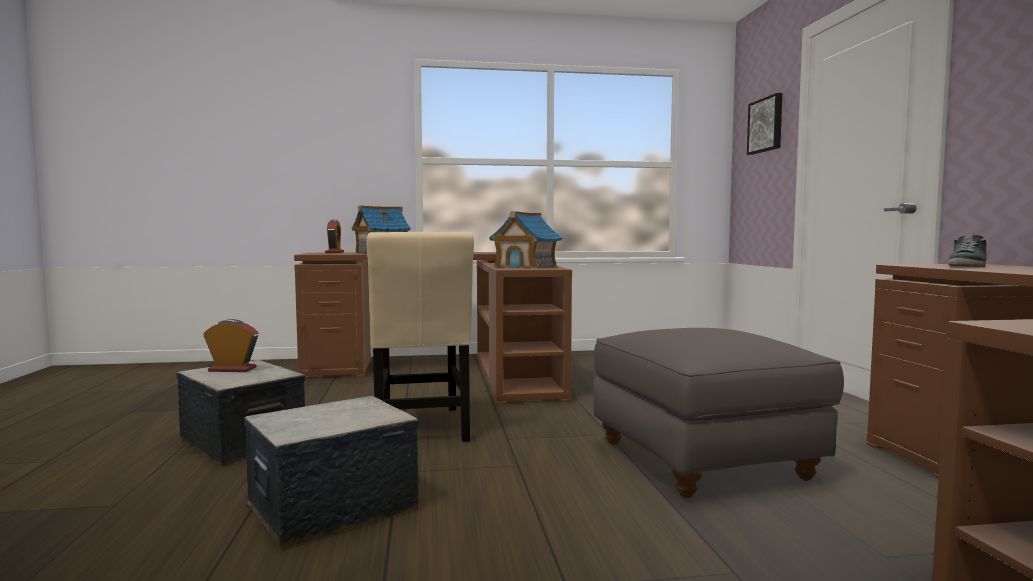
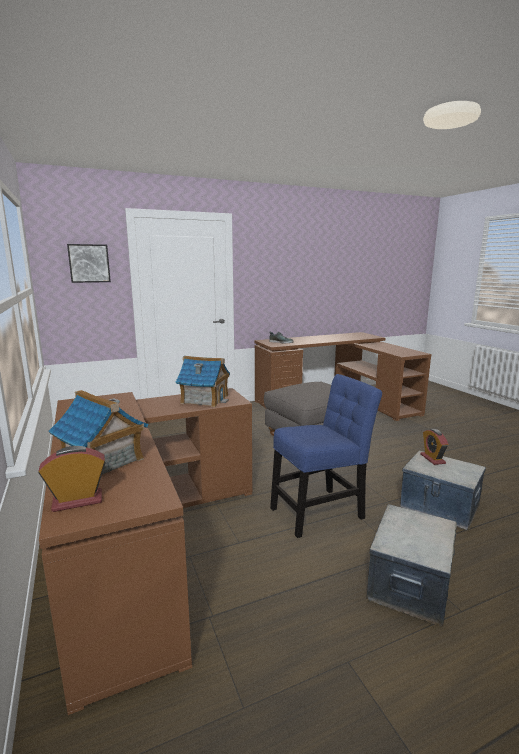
camera: 105 degrees left, 10 degrees up
alarm clock [203,319,258,372] -> alarm clock moved to [420,429,448,465]
beige chair [367,232,474,442] -> blue chair [270,374,382,538]

